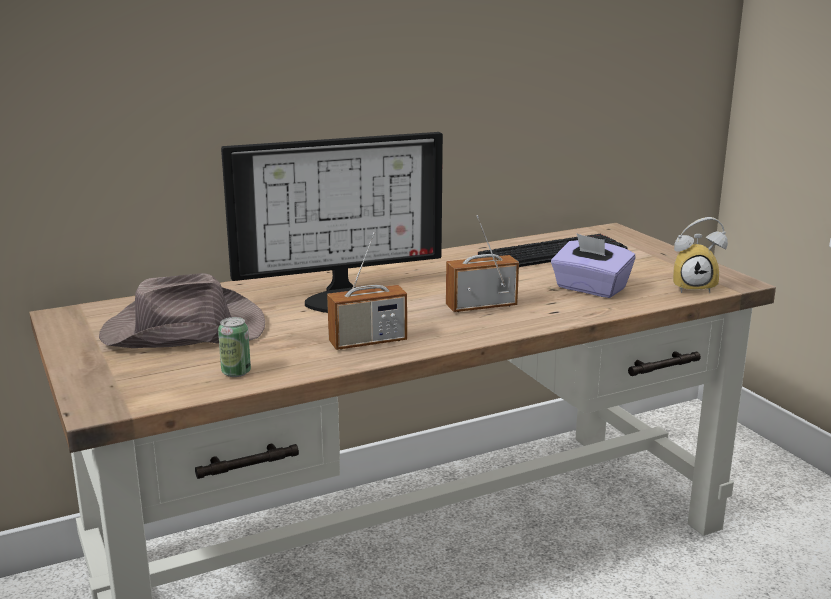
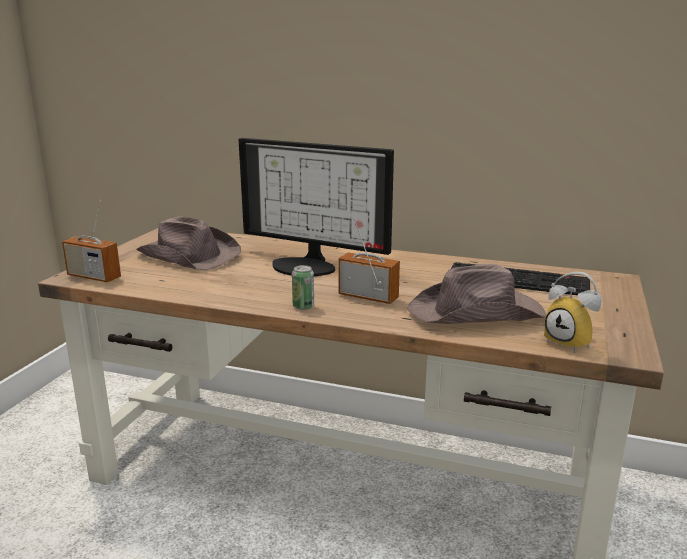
camera: 45 degrees right, 0 degrees up
can [218,317,251,377] -> can moved to [292,265,314,310]
radio [327,232,407,350] -> radio moved to [62,200,121,282]
purple tissue box [551,234,635,298] -> brown hat [407,264,546,324]

